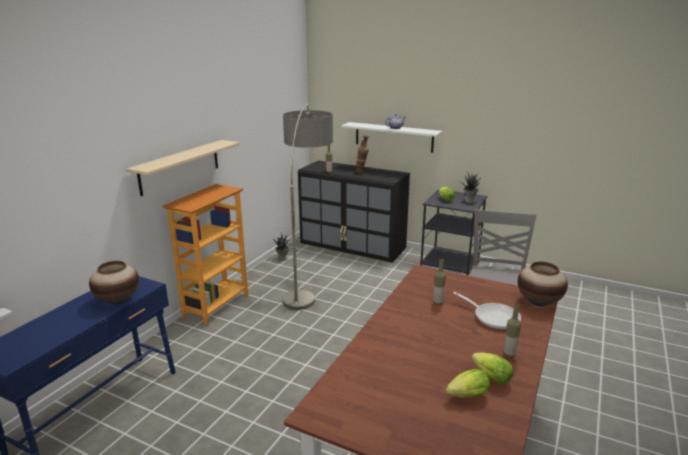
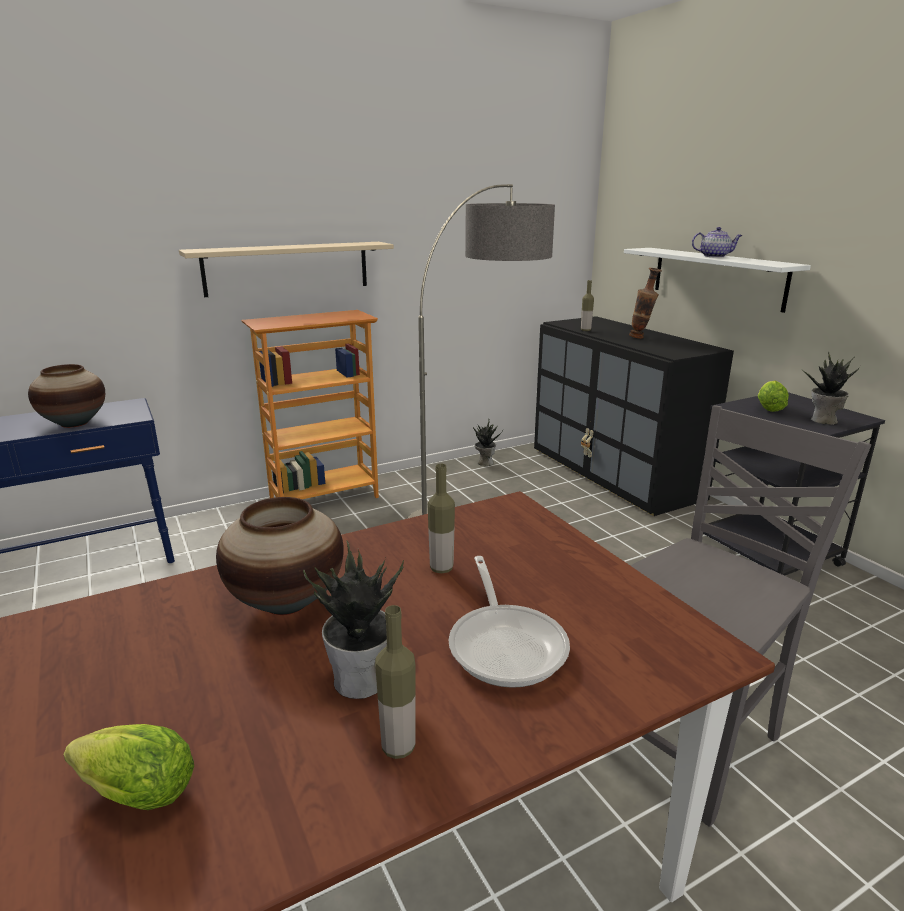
camera: 35 degrees right, 0 degrees up
lettuce [472,353,513,384] -> none
vase [518,262,568,307] -> vase moved to [216,497,344,615]
none -> potted plant [303,541,404,699]

